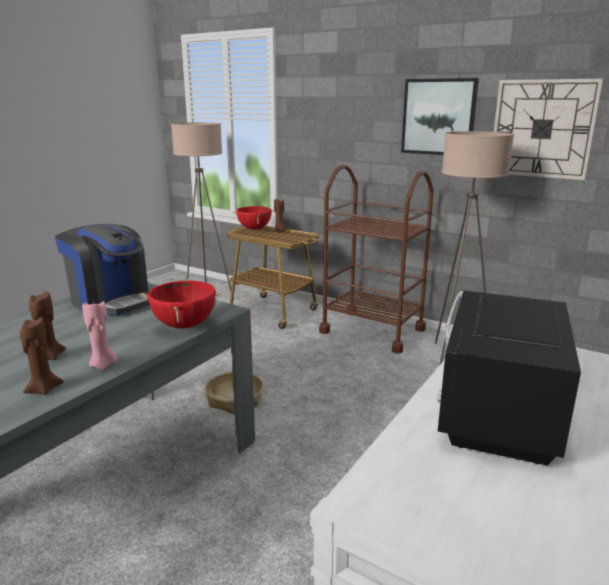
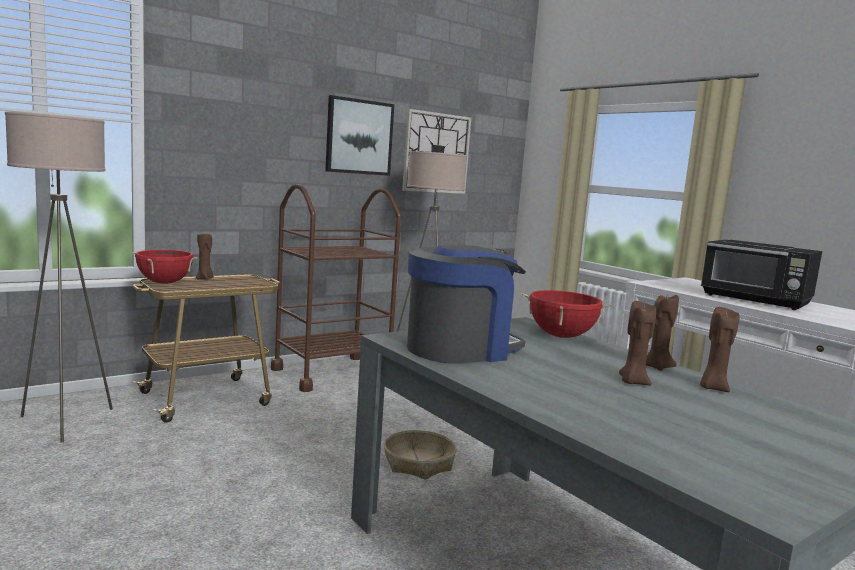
camera: 70 degrees left, 10 degrees down
pink candle [82,301,117,371] -> brown candle [646,293,679,371]

